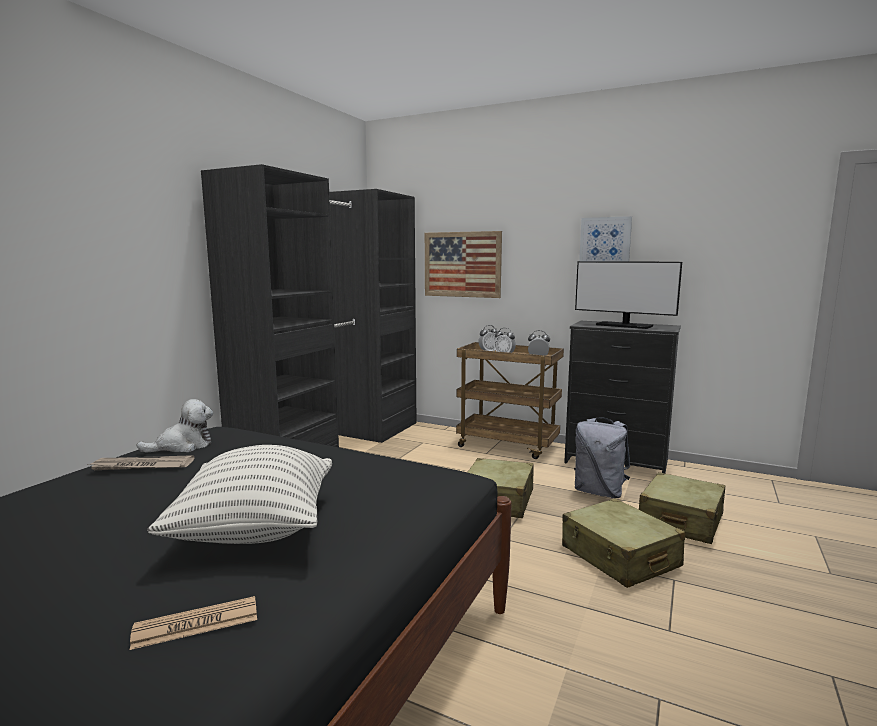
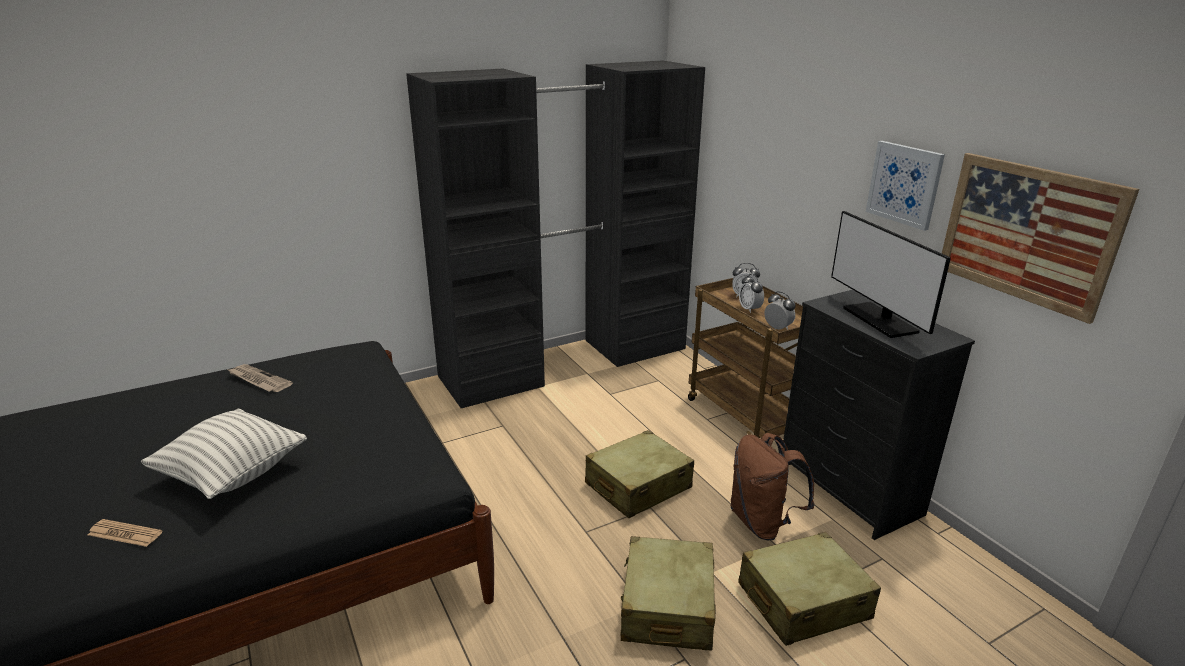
camera: 35 degrees right, 15 degrees up
plush toy [136,399,213,453] -> none
picture [425,231,502,298] -> picture moved to [942,153,1139,324]
grey backpack [574,417,630,498] -> brown backpack [730,433,815,540]

